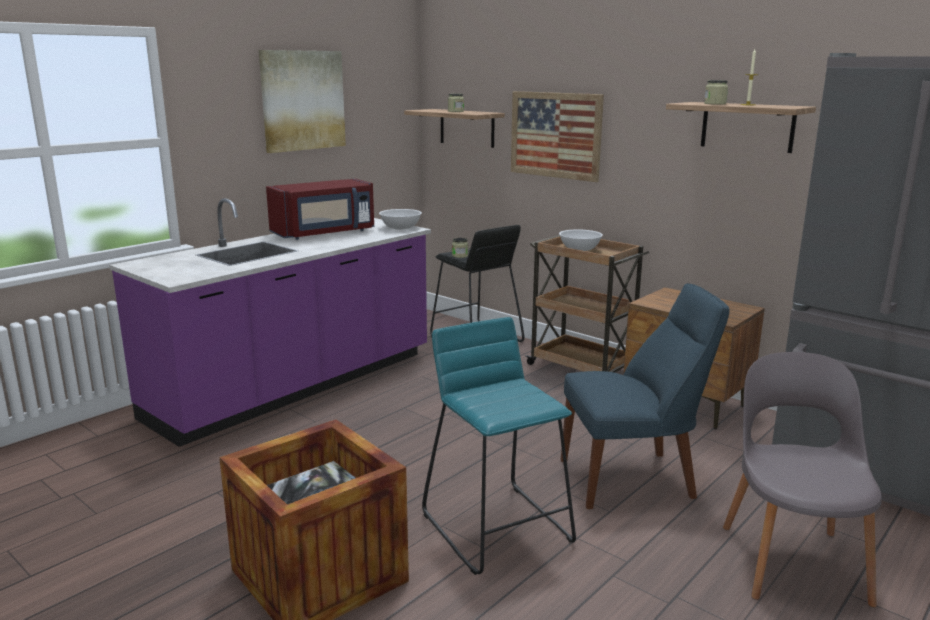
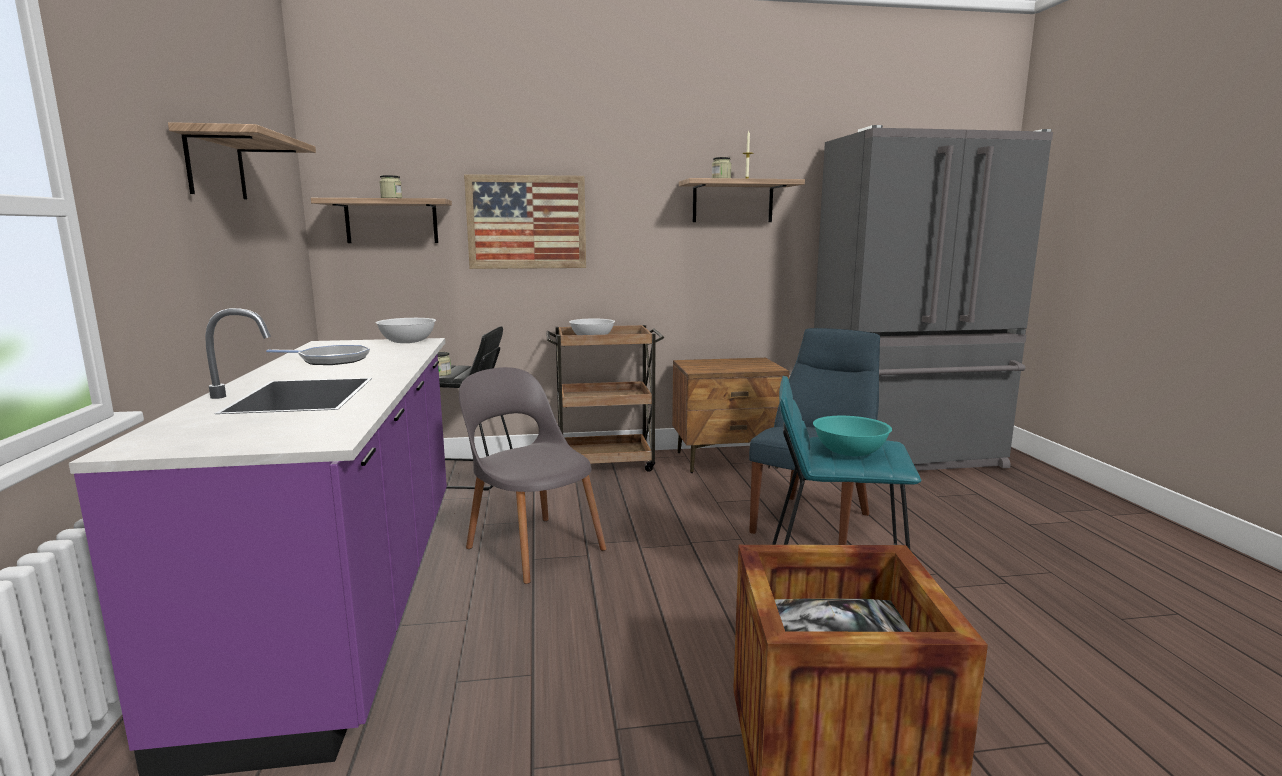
camera: 50 degrees left, 5 degrees down
picture [259,50,346,153] -> shelf [168,122,316,199]
red microwave [266,179,374,240] -> frying pan [266,345,370,365]
grey chair [723,352,882,608] -> grey chair moved to [459,367,606,584]
none -> turquoise bowl [813,416,892,456]

